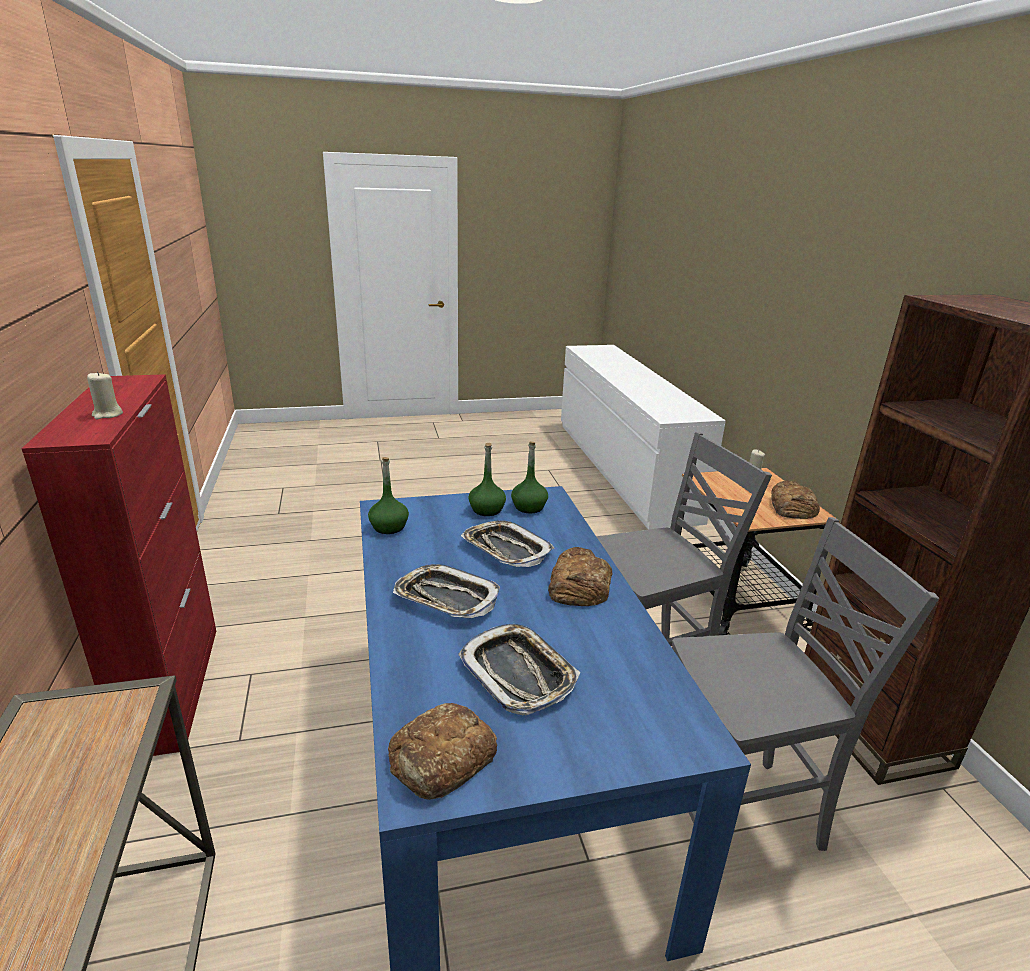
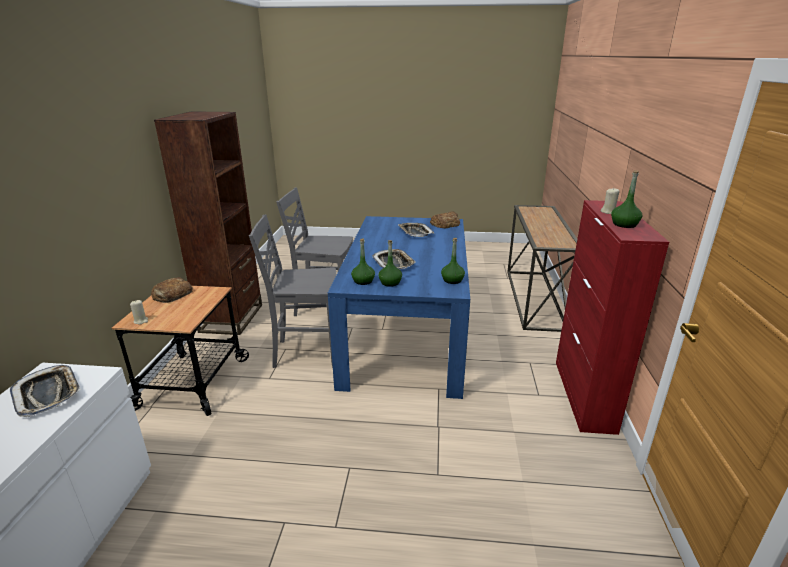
camera: 160 degrees left, 0 degrees up
tray [393,564,500,618] -> tray moved to [10,365,81,417]
bread [548,547,612,606] -> none
none -> green bottle [611,171,642,228]

